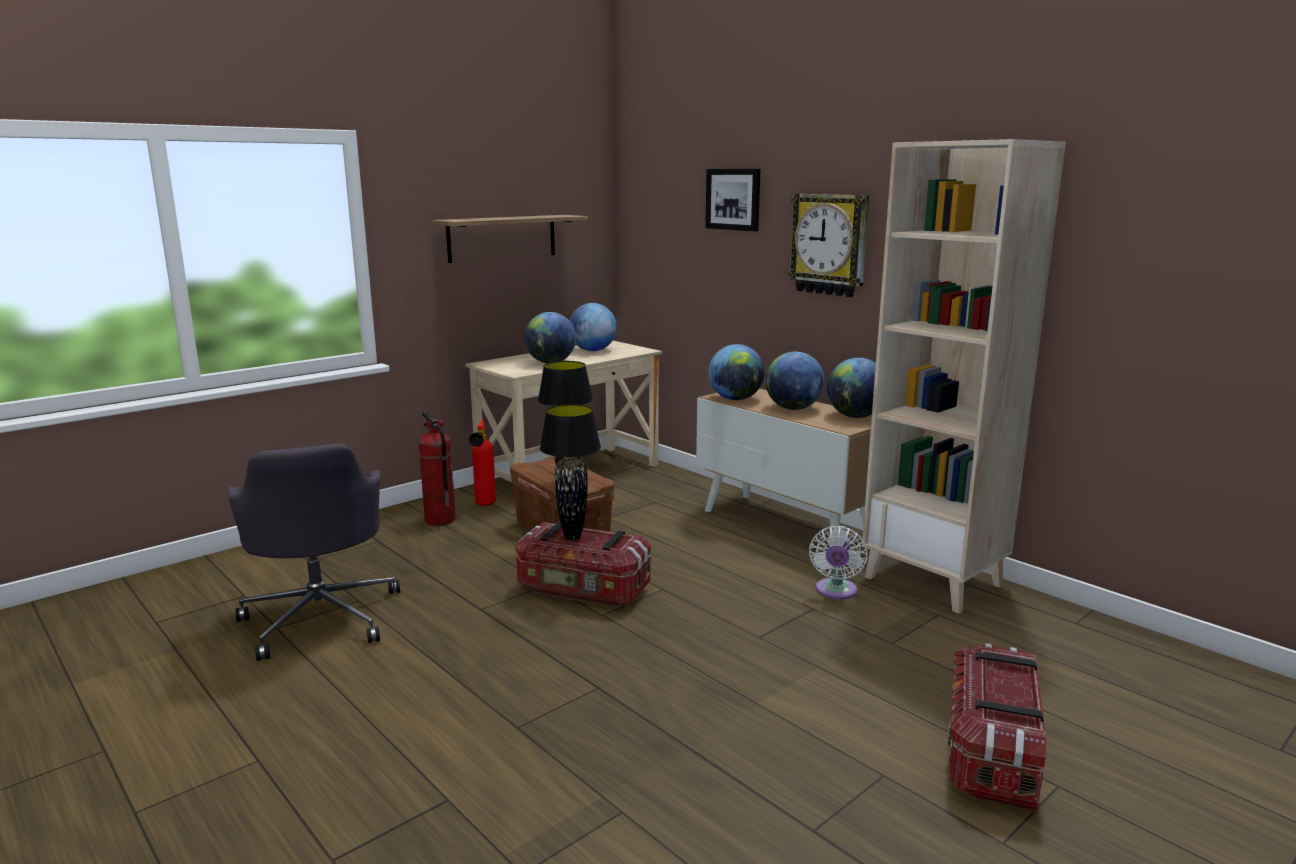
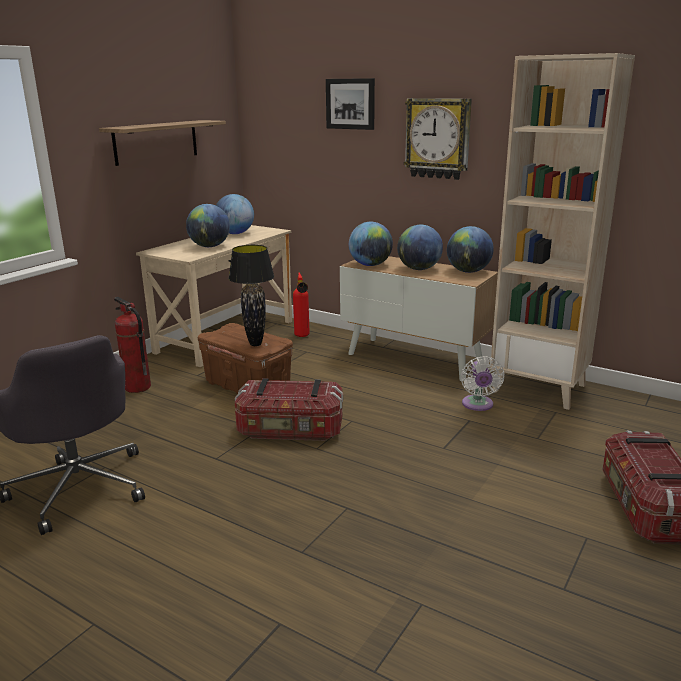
camera: 15 degrees left, 5 degrees up
fire extinguisher [469,419,496,506] -> fire extinguisher moved to [293,273,310,337]
black table lamp [540,404,601,540] -> none

